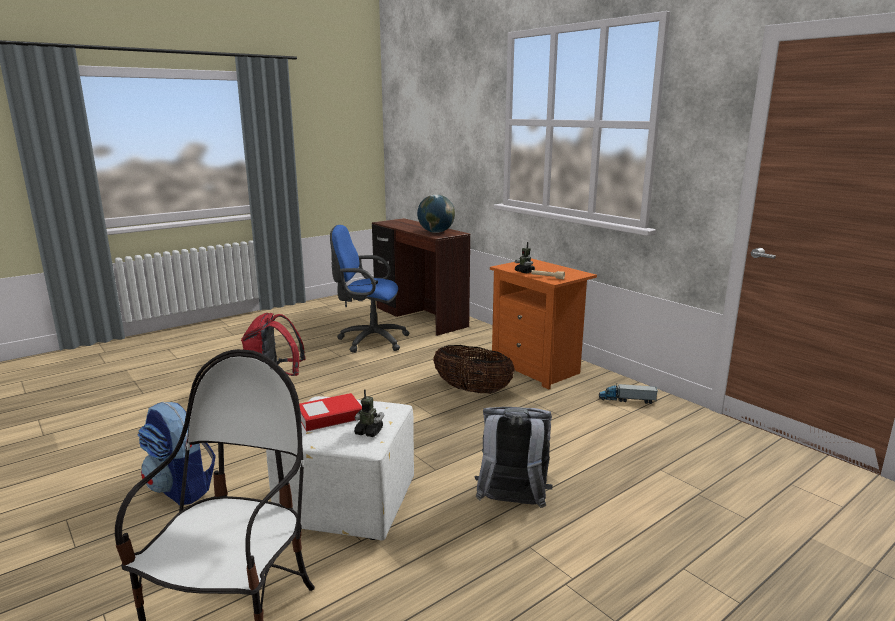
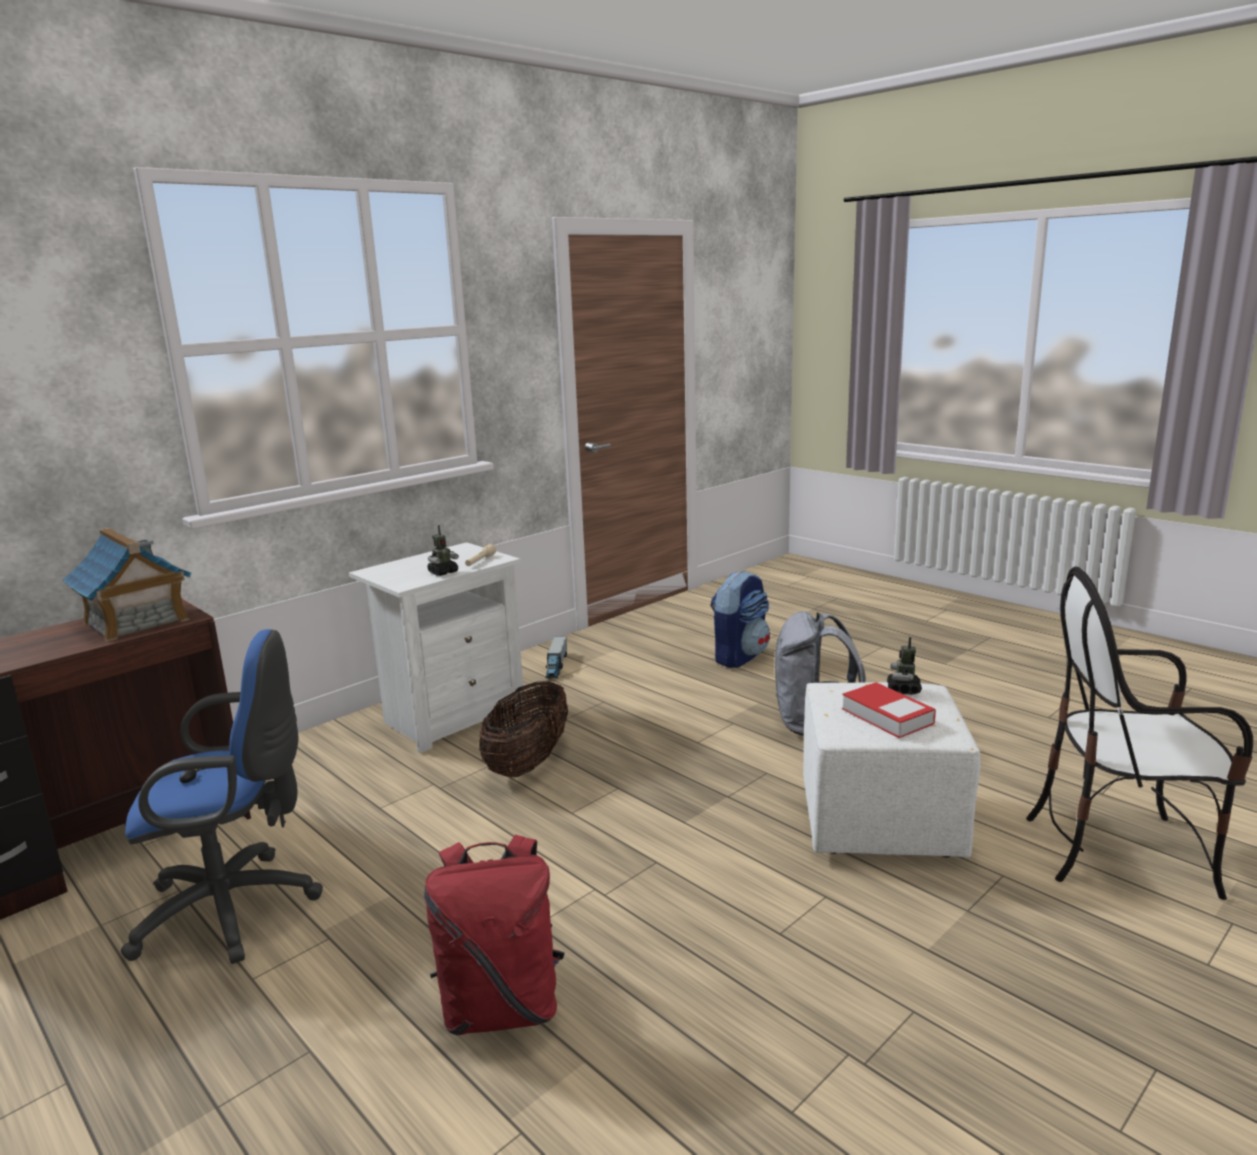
camera: 95 degrees left, 0 degrees up
backpack [138,402,216,505] -> backpack moved to [710,570,770,668]
blue office chair [330,225,409,353] -> blue office chair turned 105 degrees counterclockwise [121,629,323,964]
globe [417,195,455,233] -> toy house [63,528,191,642]
orange nightstand [490,258,597,389] -> white nightstand [349,542,524,753]

